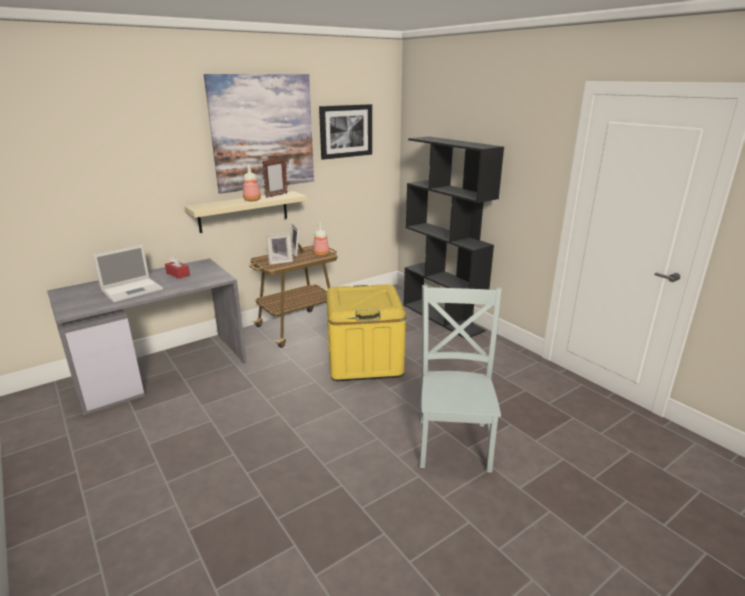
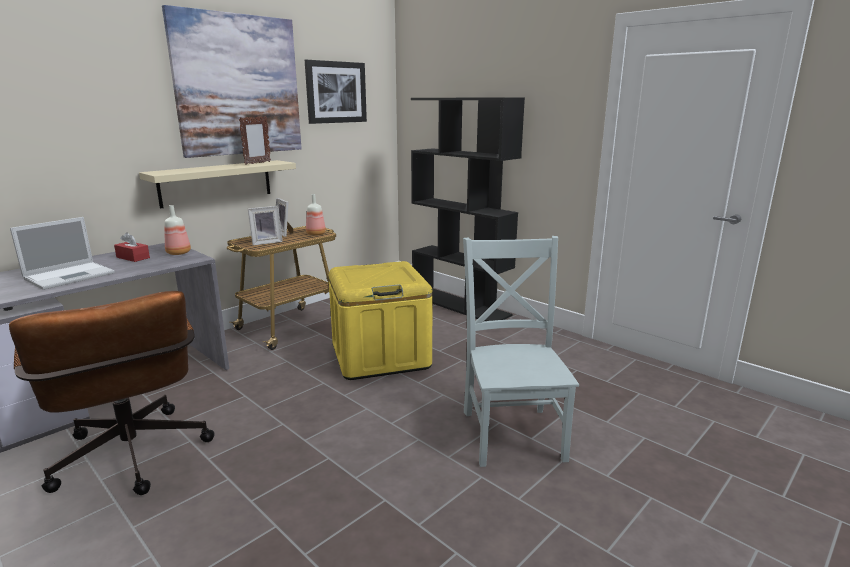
camera: 10 degrees left, 5 degrees down
bottle [243,164,261,201] -> bottle moved to [164,205,191,255]
none -> brown office chair [9,291,215,495]

